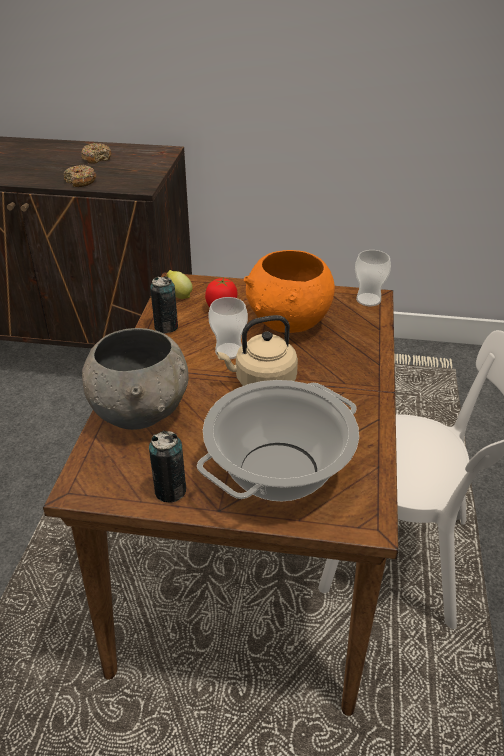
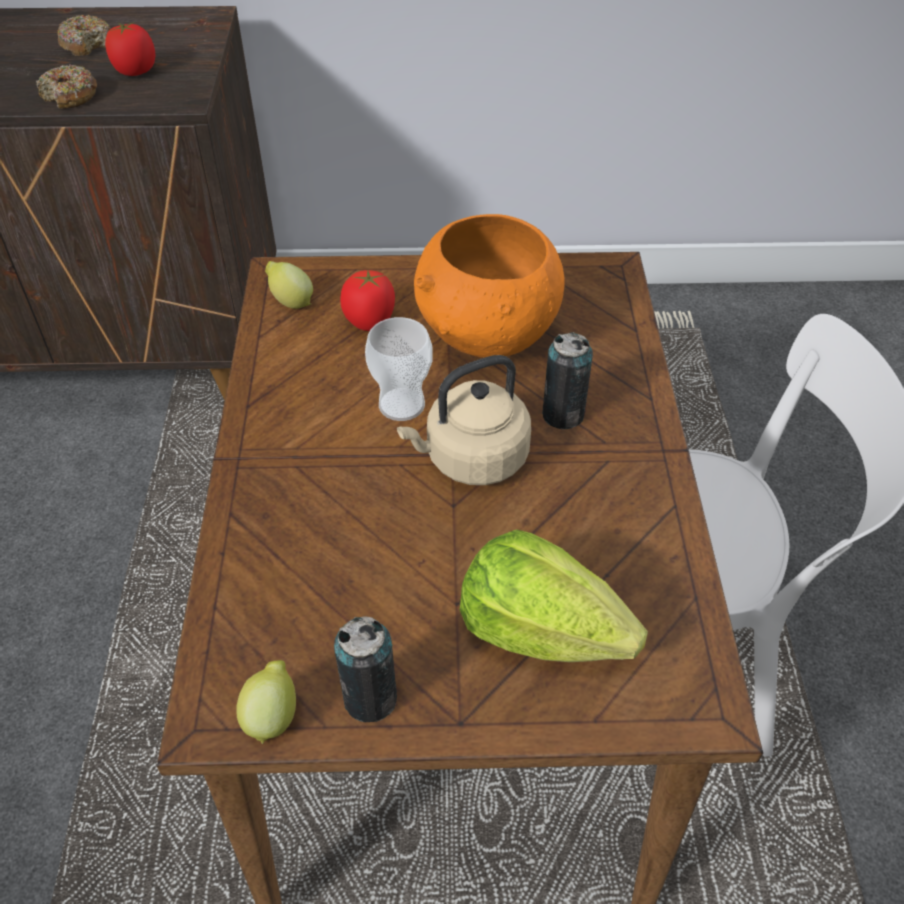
camera: 10 degrees left, 10 degrees up
grey bowl [82,328,189,430] -> none
can [150,276,178,333] -> can moved to [542,332,593,429]
cooking pot [197,380,359,501] -> lettuce [460,529,648,662]
cup [355,250,391,306] -> none
none -> tomato [105,22,156,76]
none -> lemon [236,660,296,744]

